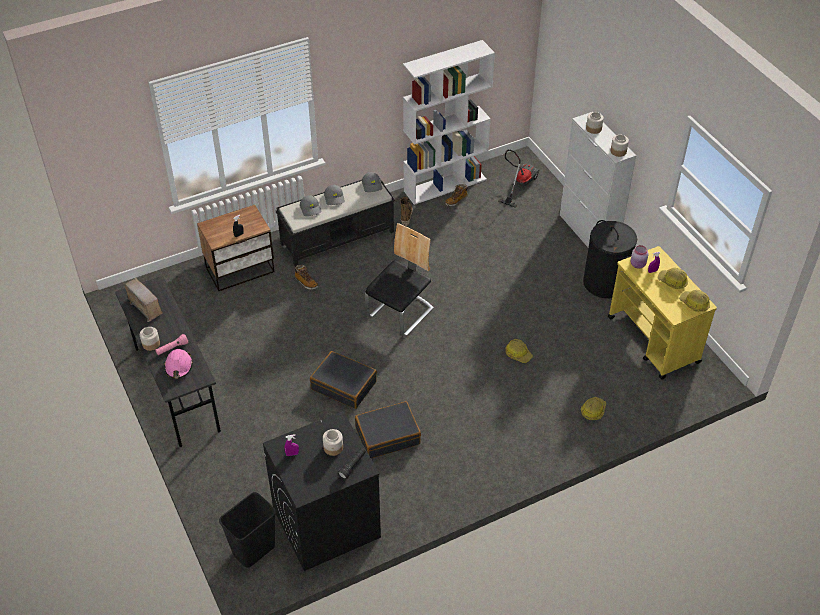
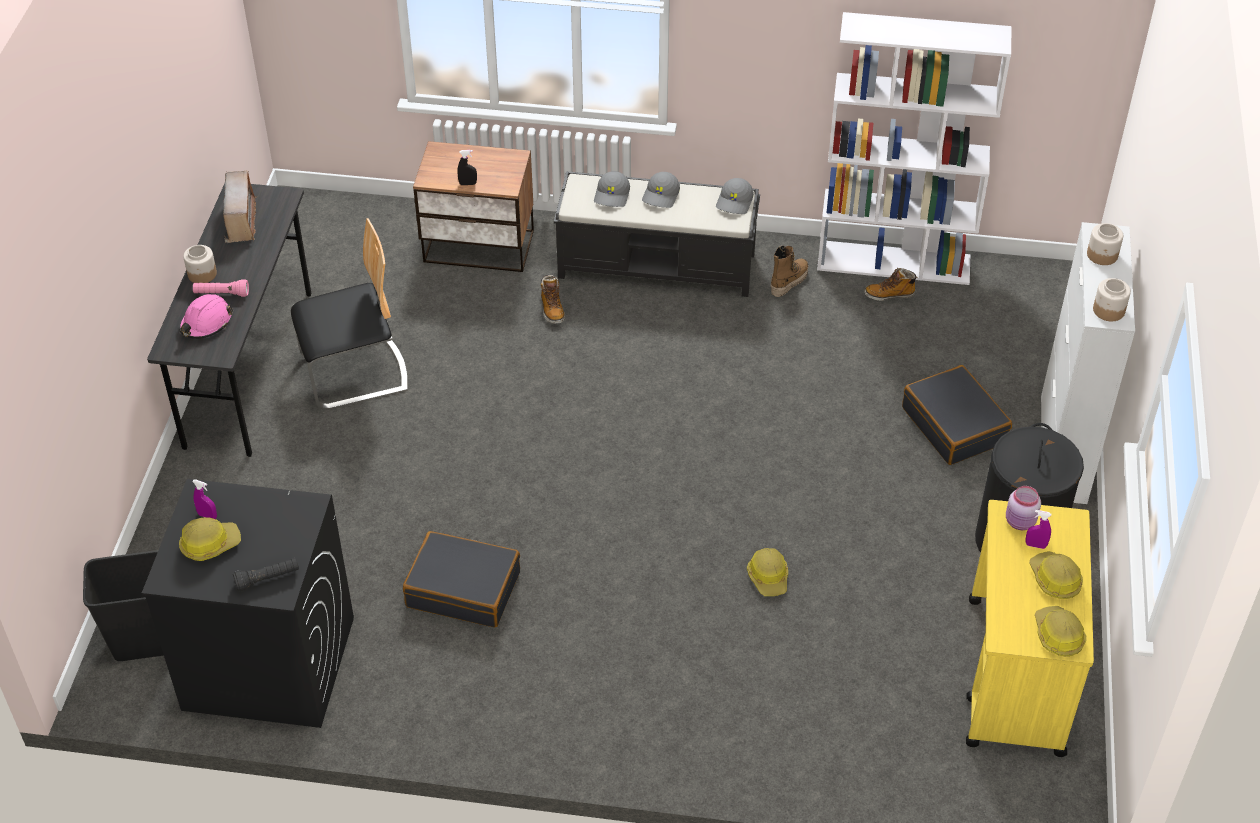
camera: 35 degrees right, 0 degrees up
black suitcase [310,351,377,409] -> black suitcase moved to [902,365,1012,465]
jar [323,429,343,456] -> none
chair [365,223,434,337] -> chair moved to [291,218,408,410]
vacuum cleaner [499,149,539,208] -> none
hard hat [581,397,606,420] -> hard hat moved to [179,517,241,561]

